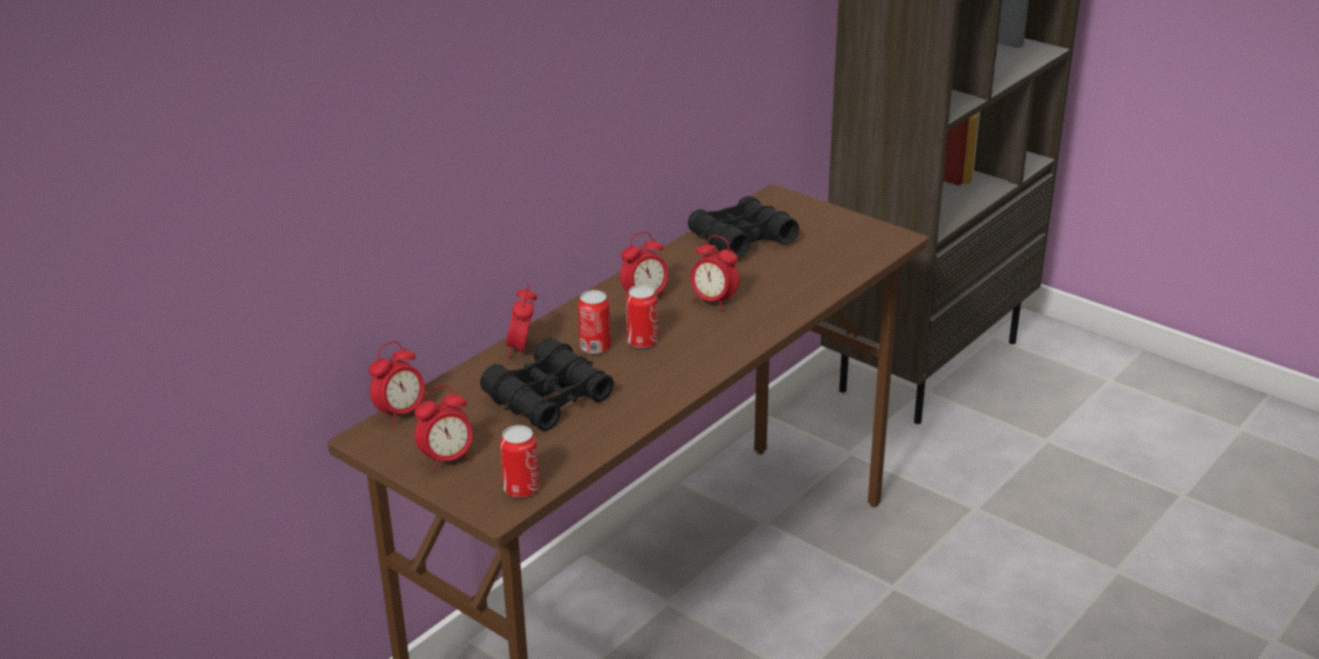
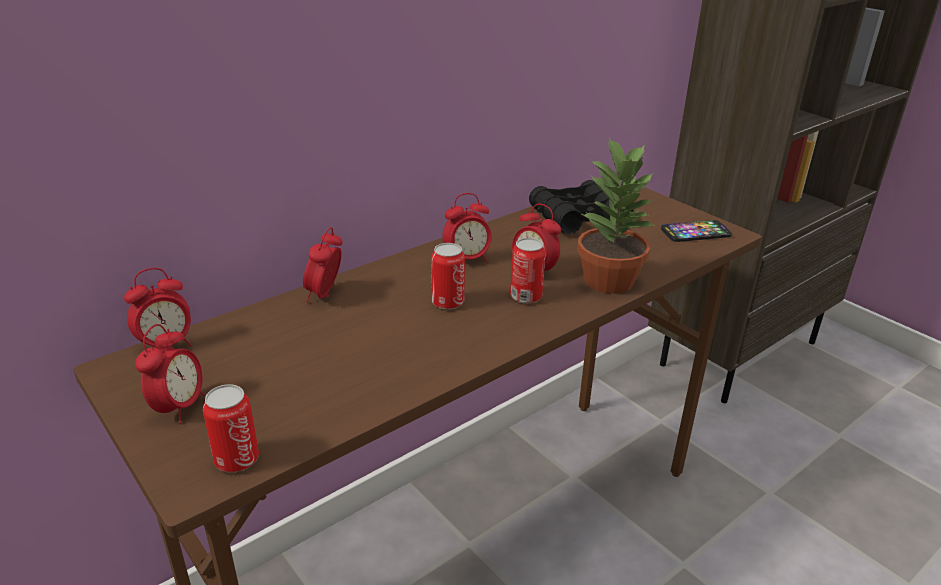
camera: 10 degrees right, 0 degrees up
alarm clock [415,385,473,471] -> alarm clock turned 60 degrees counterclockwise [135,324,205,423]
black binoculars [480,337,614,431] -> none
can [578,290,611,354] -> can moved to [510,238,545,304]
none -> potted plant [577,137,655,294]
none -> phone [661,220,732,242]

